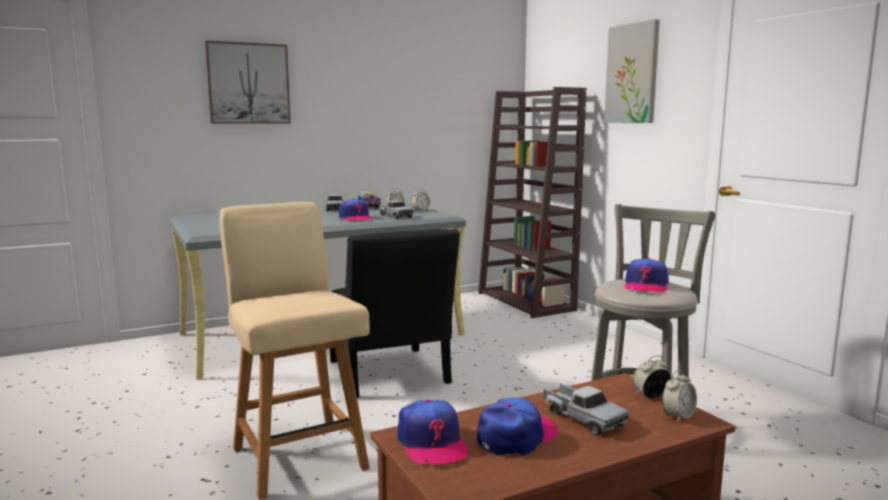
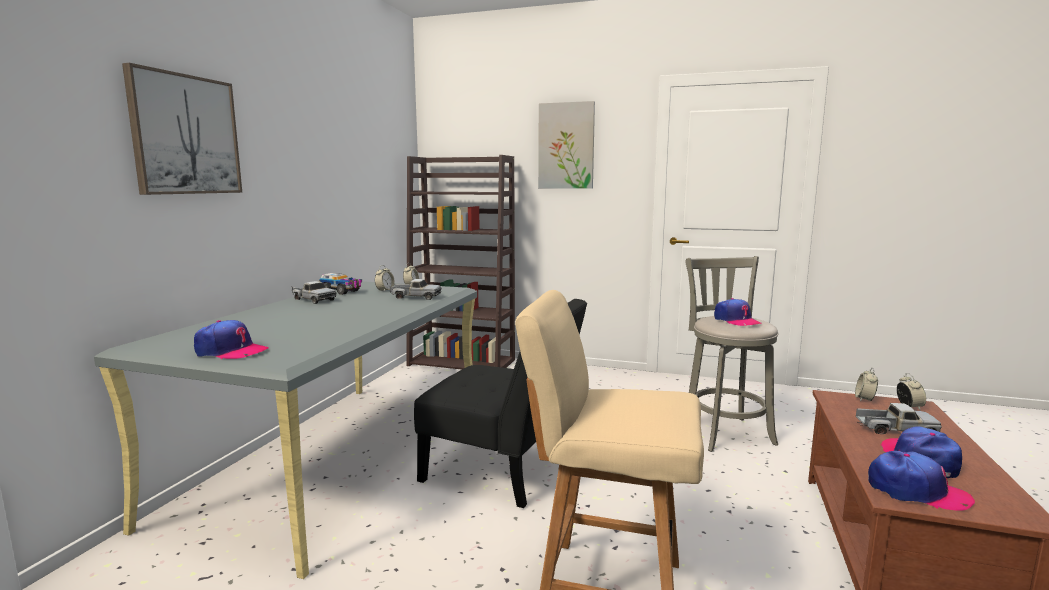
camera: 45 degrees left, 0 degrees up
cap [339,199,373,221] -> cap moved to [194,320,269,359]

